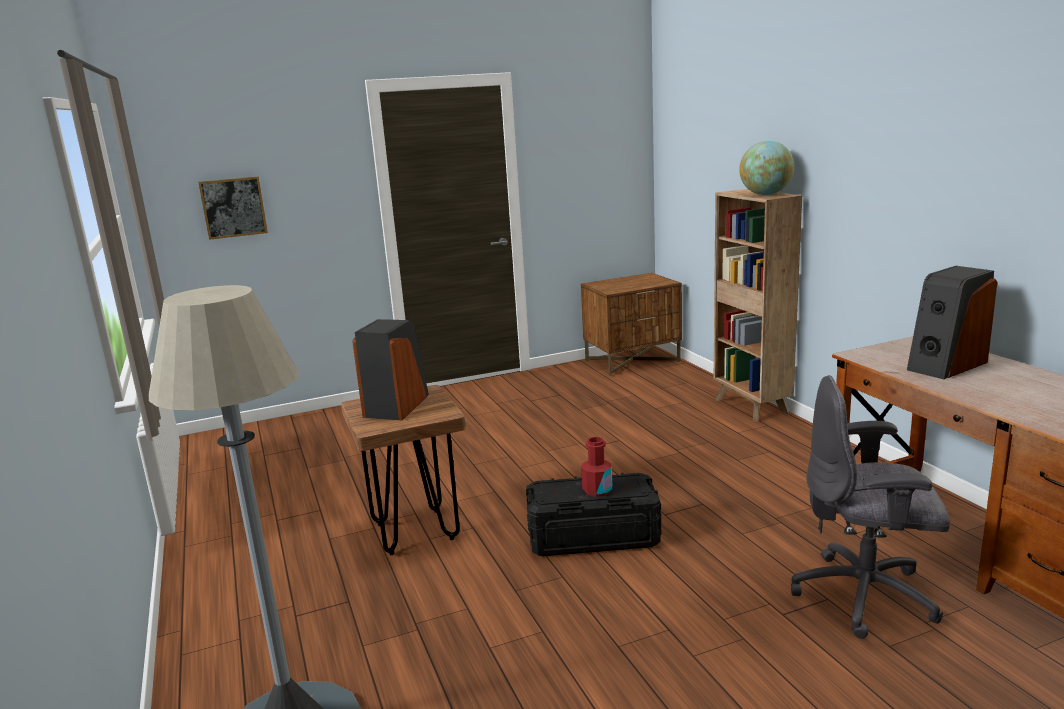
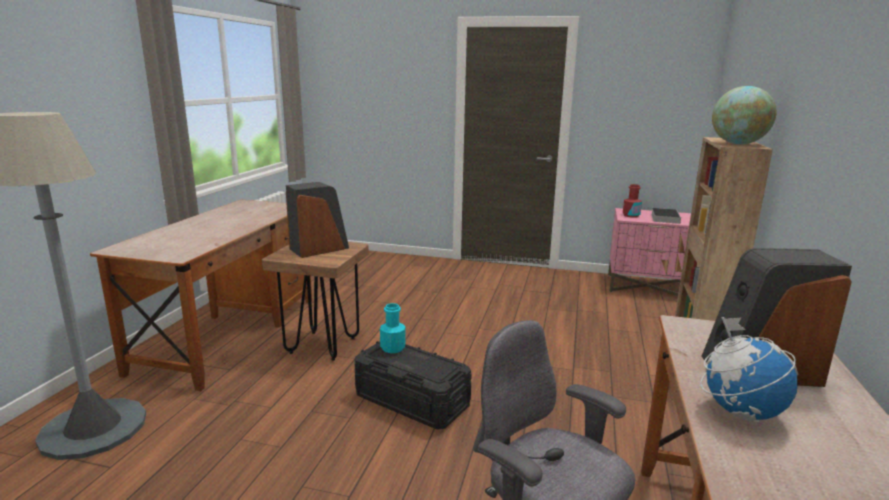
camera: 35 degrees right, 0 degrees up
picture [198,177,268,240] -> none
brown nightstand [581,273,682,376] -> pink nightstand [608,208,691,296]
red bottle [581,437,612,497] -> red bottle moved to [623,184,642,218]
none -> desk [90,200,312,391]
none -> turquoise bottle [380,303,406,353]
none -> book [651,208,681,224]
none -> globe [700,317,798,422]

